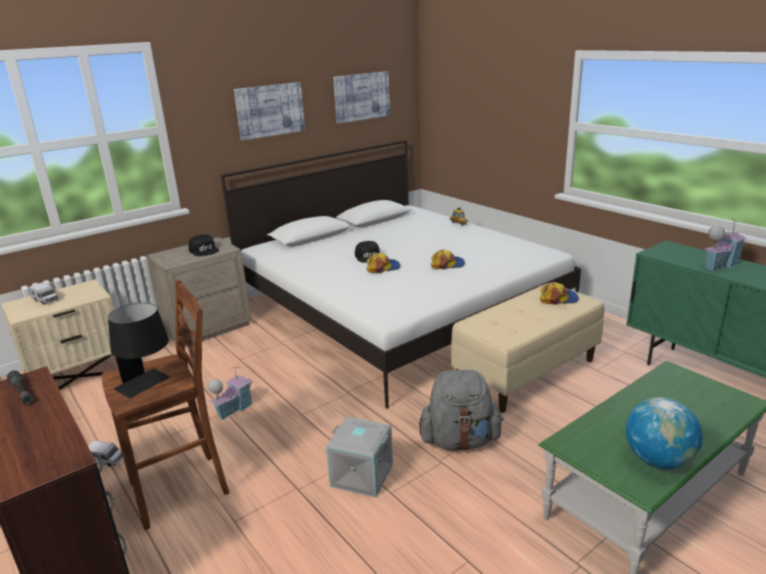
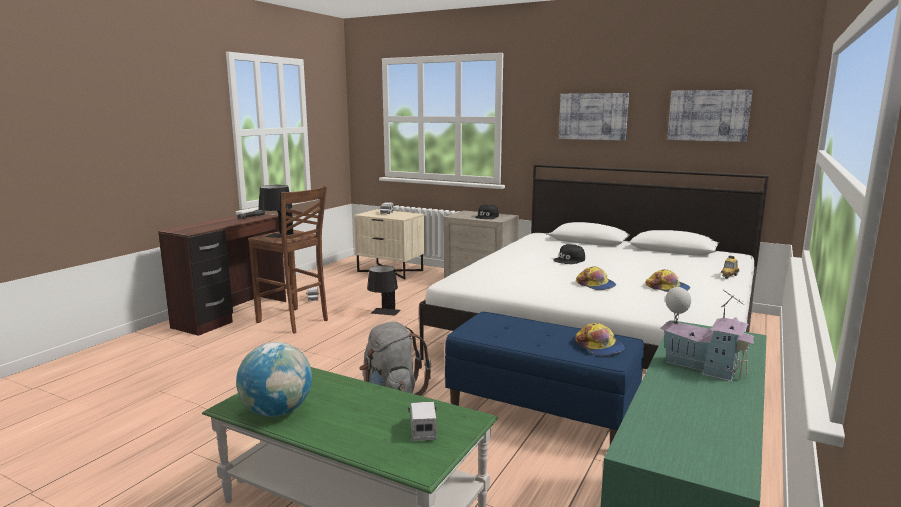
camera: 65 degrees right, 10 degrees down
toy house [208,367,253,420] -> black table lamp [367,265,400,316]
grey storage box [326,417,393,497] -> none
cap [366,253,400,273] -> cap moved to [646,269,690,292]
beige bench [451,283,604,413] -> blue bench [445,312,644,445]
none -> toy truck [408,402,437,441]

